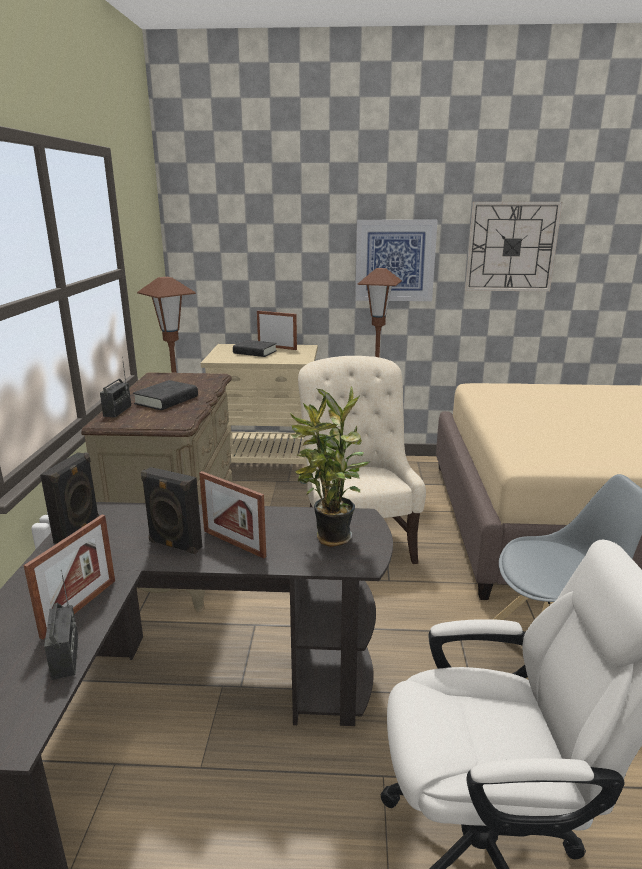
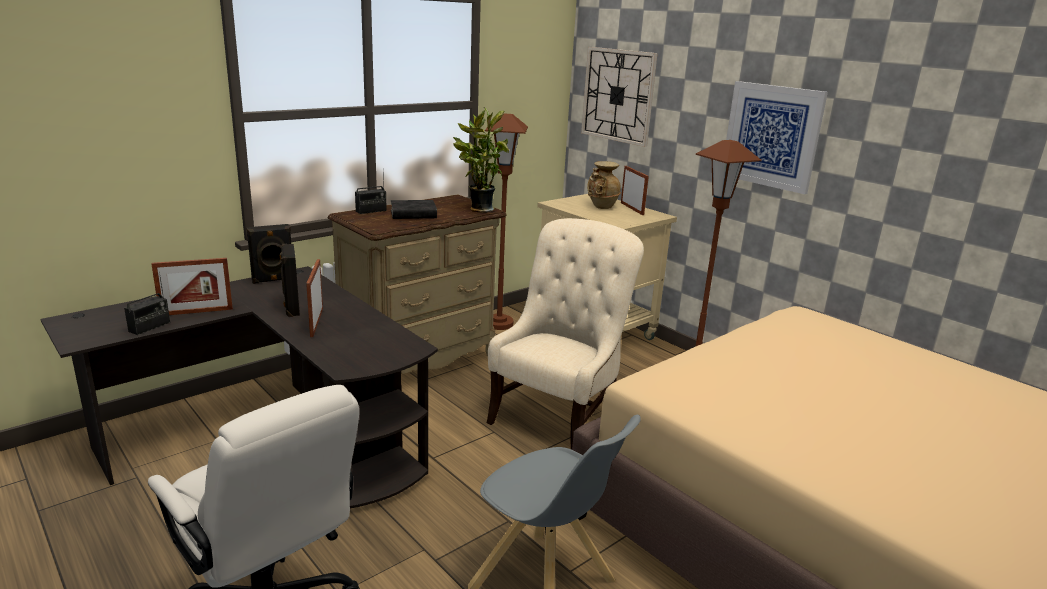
camera: 45 degrees right, 0 degrees up
black book [233,340,277,357] -> beige vase [587,161,621,209]
potted plant [290,386,371,547] -> potted plant moved to [453,108,509,213]
wall clock [465,202,562,291] -> wall clock moved to [581,47,658,147]

